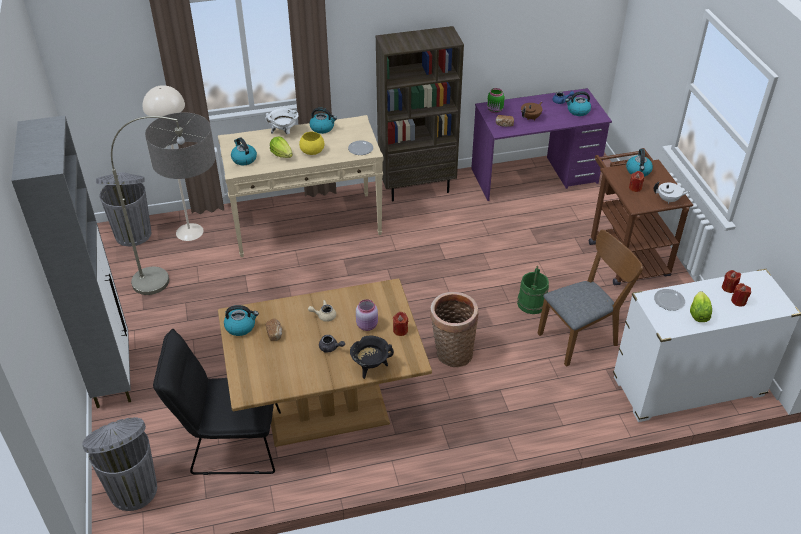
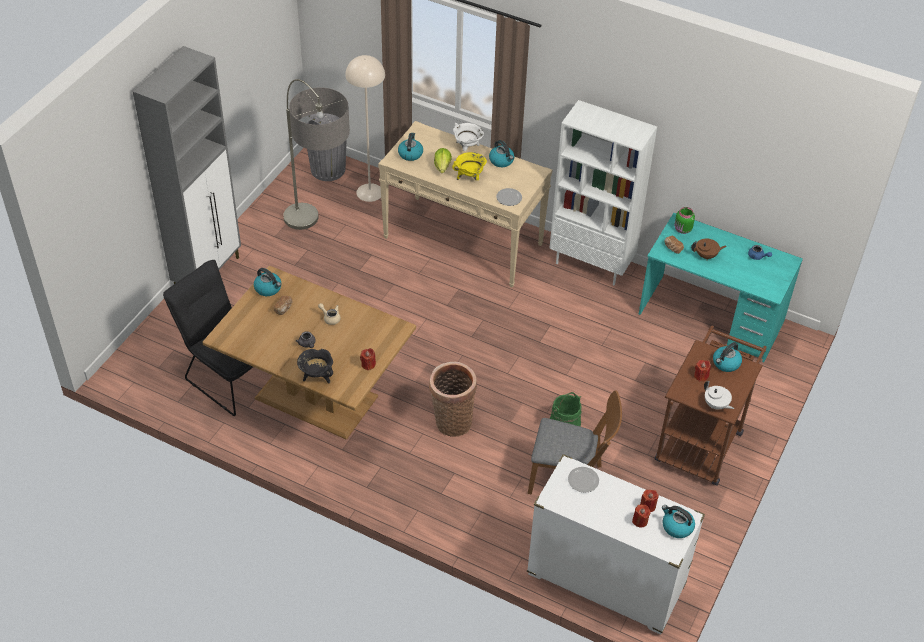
camera: 40 degrees right, 5 degrees up
grey trash can [82,417,157,511] -> none
yellow bowl [299,132,324,155] -> yellow cooking pot [452,152,487,181]
pink jar [356,299,378,331] -> none
brown bookcase [376,26,464,201] -> white bookcase [549,100,657,286]
purple desk [471,88,612,201] -> turquoise desk [639,213,803,362]
kettle [565,91,591,116] -> kettle moved to [662,505,695,538]
lettuce [690,291,712,322] -> none

